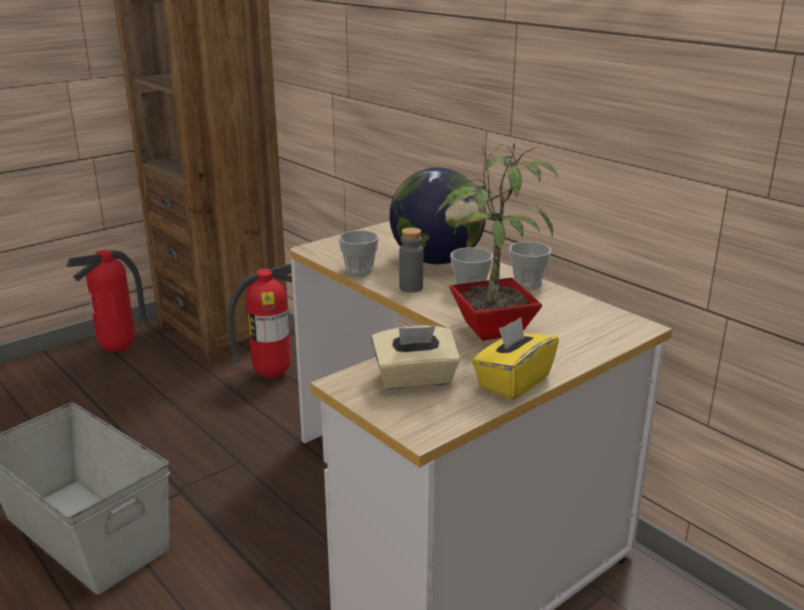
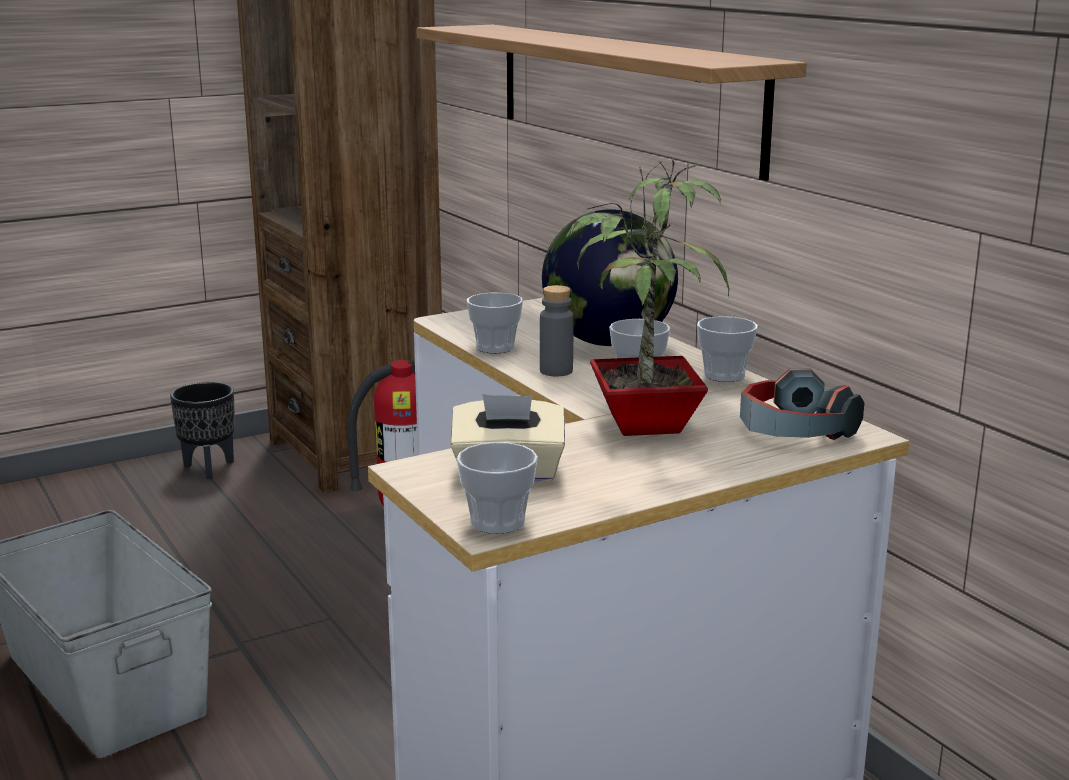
camera: 10 degrees right, 5 degrees down
fire extinguisher [66,250,148,353] -> black planter [170,382,235,479]
yellow tissue box [472,317,559,400] -> none
none -> shelf [417,25,807,181]
none -> cup [457,442,538,534]
none -> headphones [740,369,864,440]

